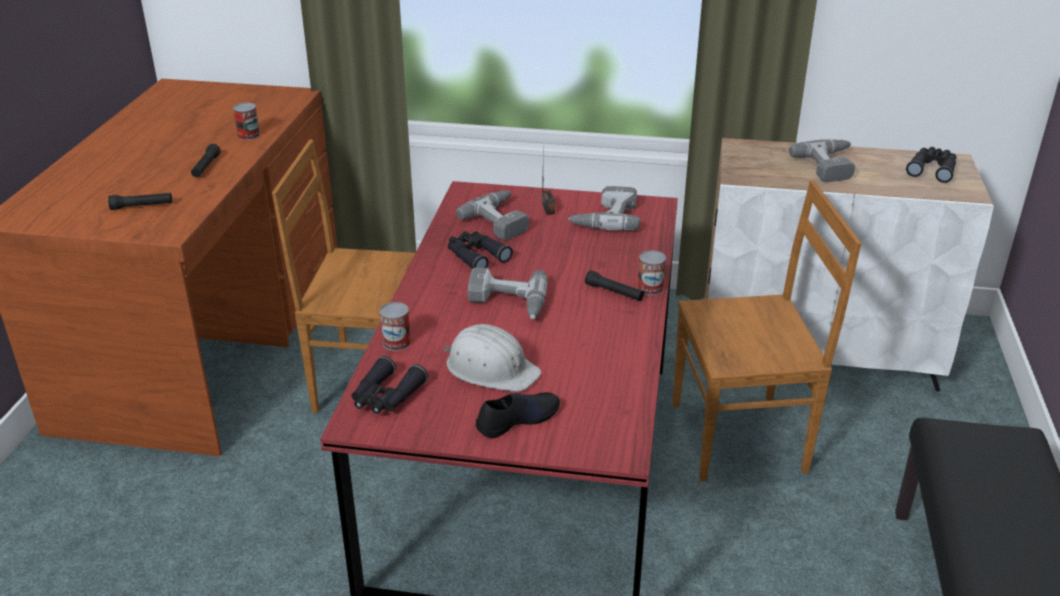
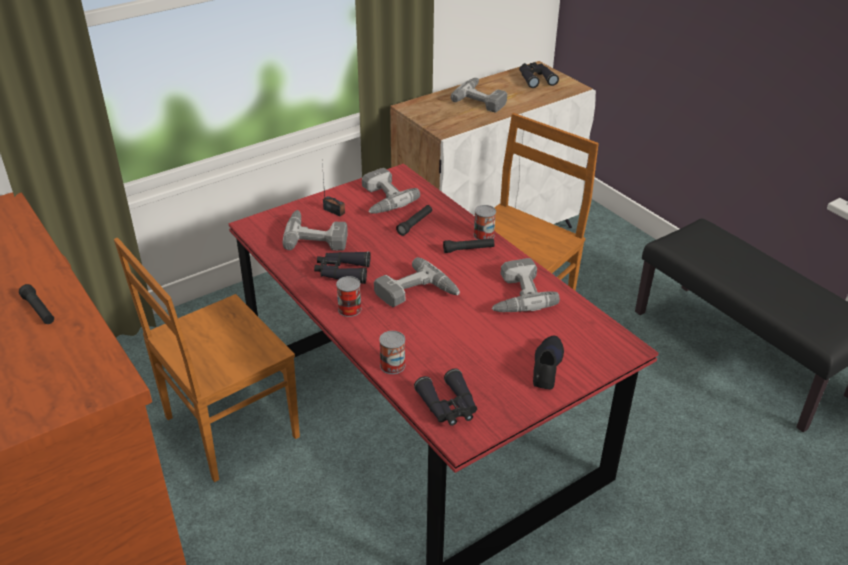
camera: 45 degrees left, 5 degrees up
black flashlight [108,193,172,210] -> black flashlight moved to [396,205,432,236]
can [233,103,260,140] -> can moved to [336,276,361,317]
white hard hat [444,324,541,392] -> none
none -> power drill [491,258,560,312]

